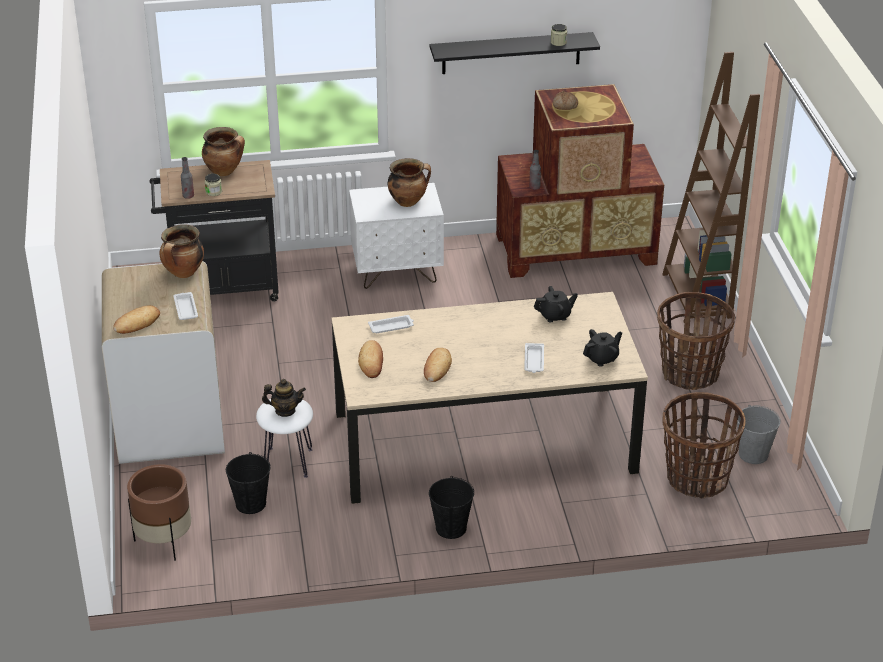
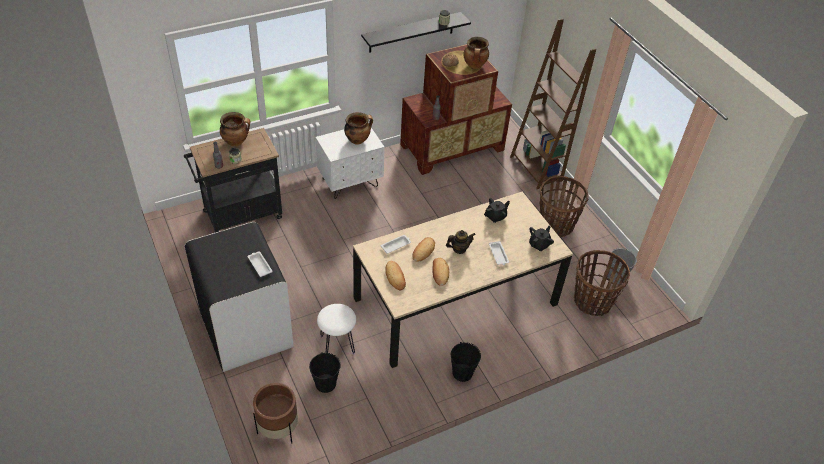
camera: 20 degrees left, 10 degrees up
beige dresser [102,261,225,464] -> black dresser [185,222,294,372]
bread [113,305,160,334] -> bread moved to [412,237,435,262]
cooking pot [159,224,204,278] -> cooking pot moved to [464,37,489,69]
teapot [262,379,306,417] -> teapot moved to [446,230,476,254]

